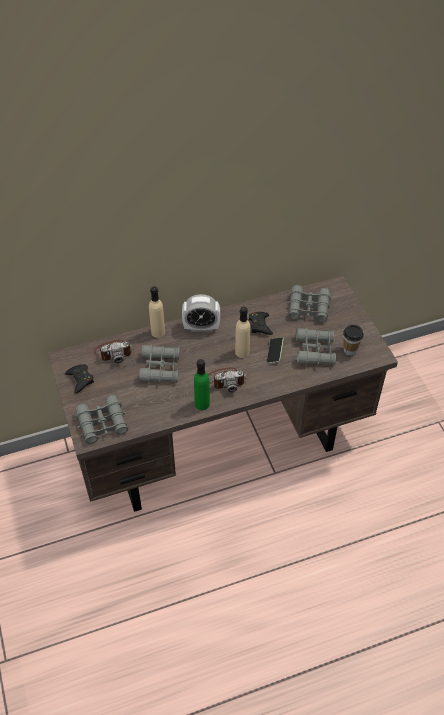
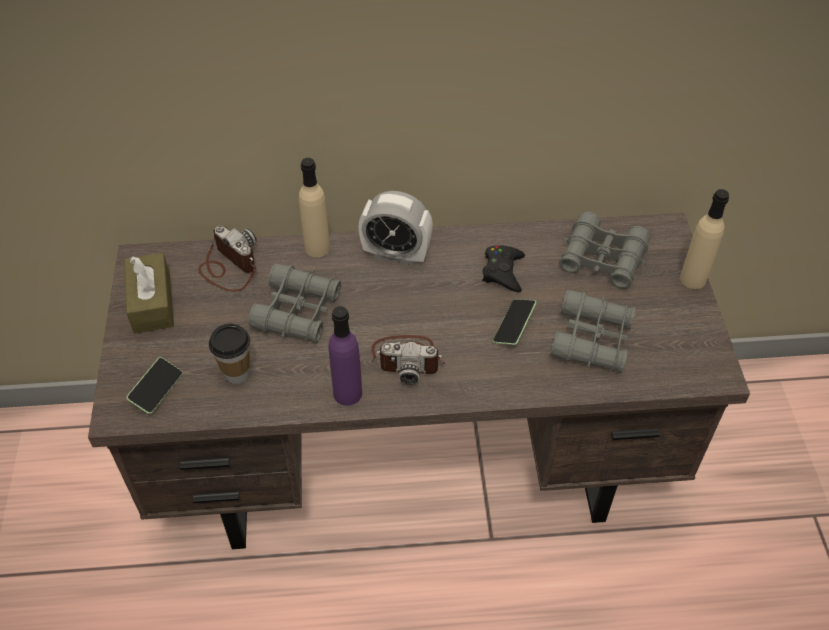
camera: 15 degrees right, 0 degrees up
black game controller [65,364,94,394] -> brown tissue box [124,253,174,334]
grey binoculars [75,395,128,444] -> phone [126,357,183,414]
camera [94,340,133,363] -> camera turned 135 degrees counterclockwise [198,225,257,292]
green bottle [194,359,210,410] -> purple bottle [328,306,362,406]
beige bottle [235,307,250,358] -> beige bottle moved to [680,189,729,289]
cup [343,325,364,356] -> cup moved to [209,324,250,384]

